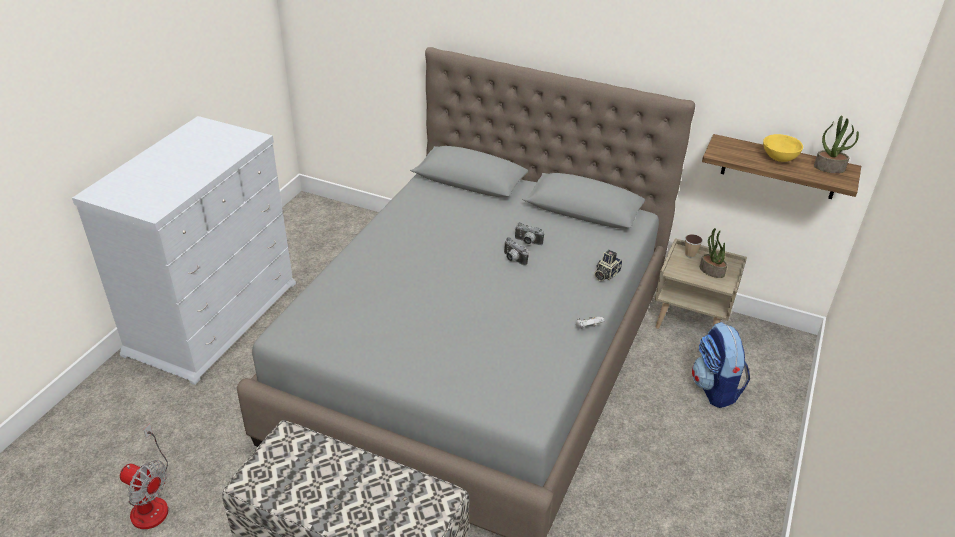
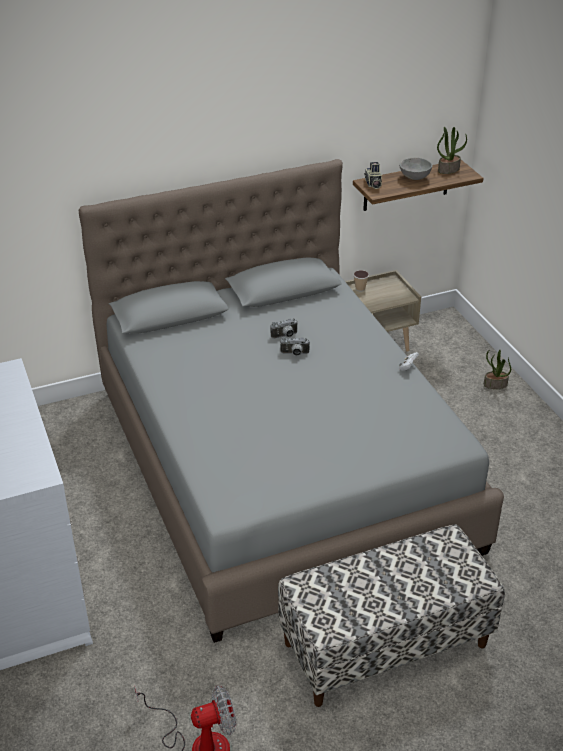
camera: 45 degrees left, 0 degrees up
camera [594,250,622,281] -> camera moved to [364,162,382,189]
backpack [692,322,750,408] -> none
potted plant [700,228,727,278] -> potted plant moved to [484,350,511,389]
yellow bowl [763,134,803,162] -> grey bowl [399,157,433,180]

